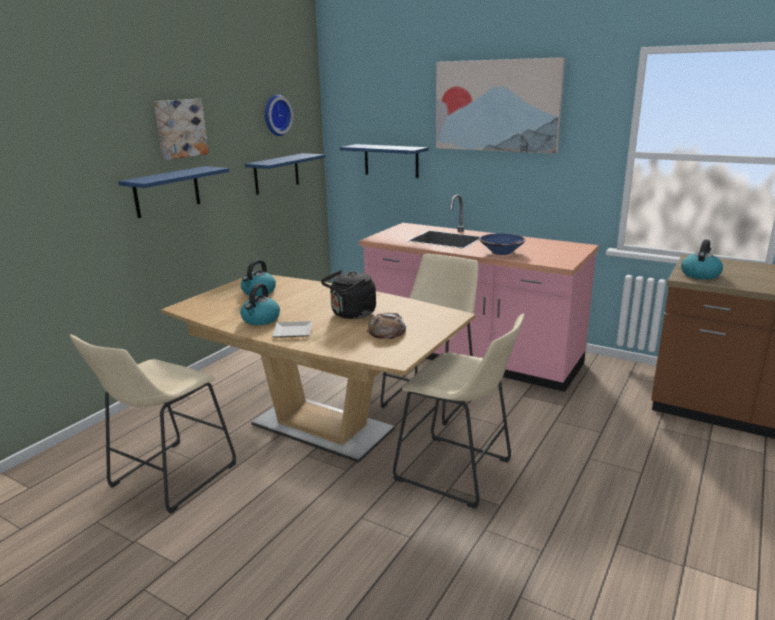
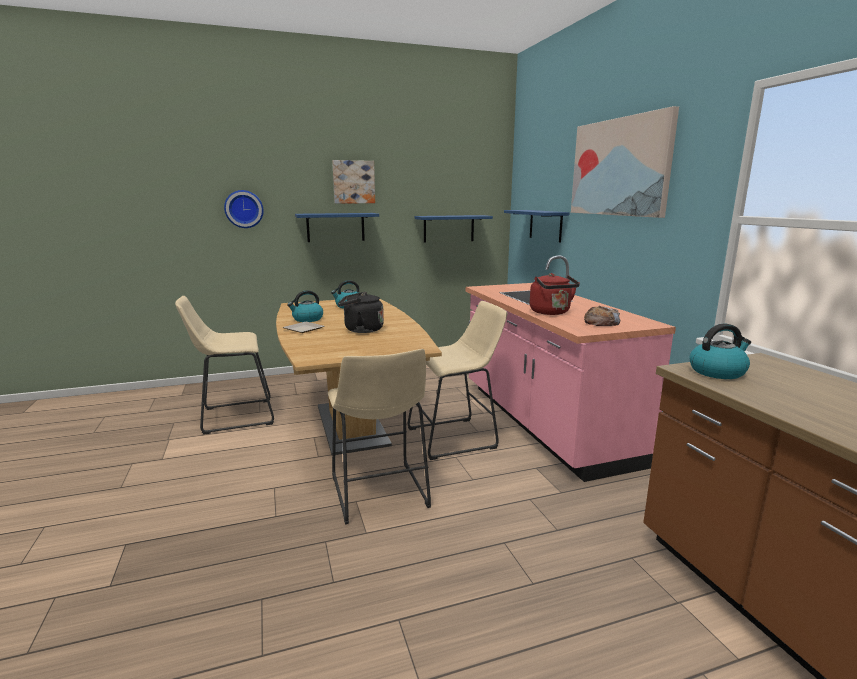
camera: 40 degrees right, 5 degrees down
wall clock [265,95,293,136] -> wall clock moved to [224,190,264,228]
bread [367,313,406,339] -> bread moved to [584,306,620,326]
blue bowl [479,233,526,255] -> red kettle [530,273,580,315]

